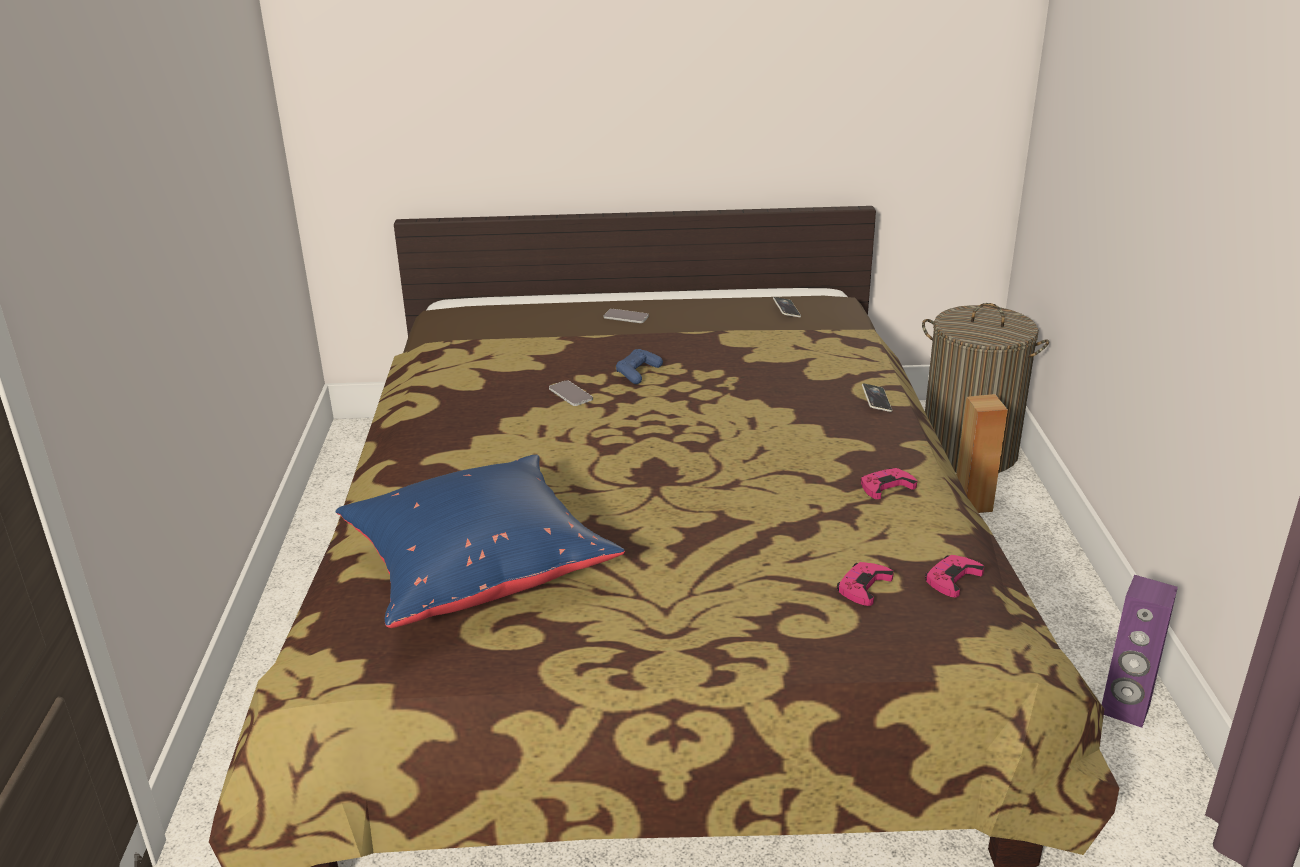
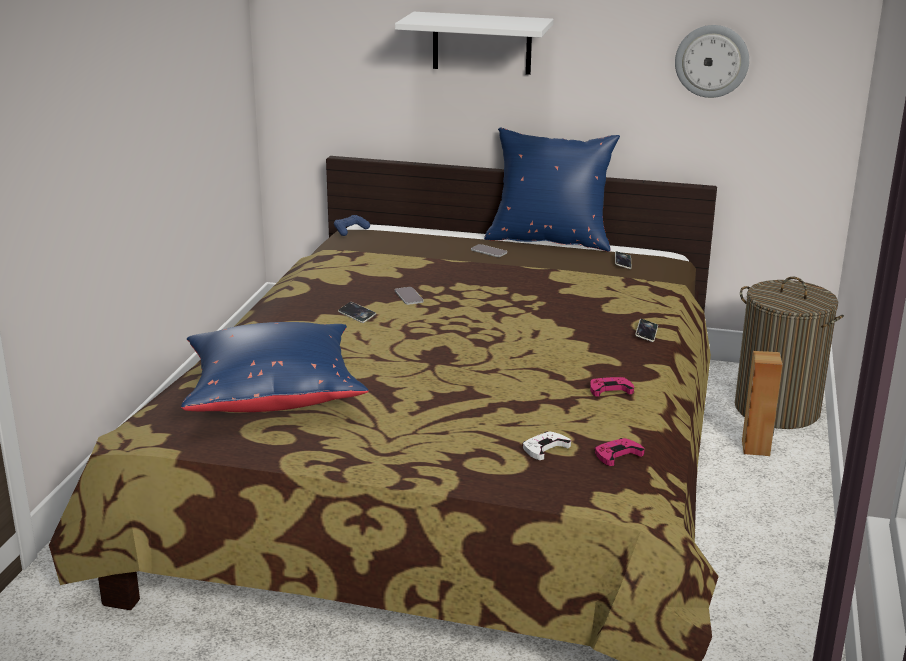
camera: 15 degrees right, 5 degrees down
blue game controller [616,349,663,384] -> blue game controller moved to [334,215,370,236]
pink game controller [837,562,894,606] -> white game controller [522,431,571,460]
purple speaker [1102,575,1178,728] -> none
none -> phone [338,302,376,323]
none -> white shelf [395,12,553,75]
none -> blue pillow [484,127,620,252]
none -> wall clock [675,25,749,98]

